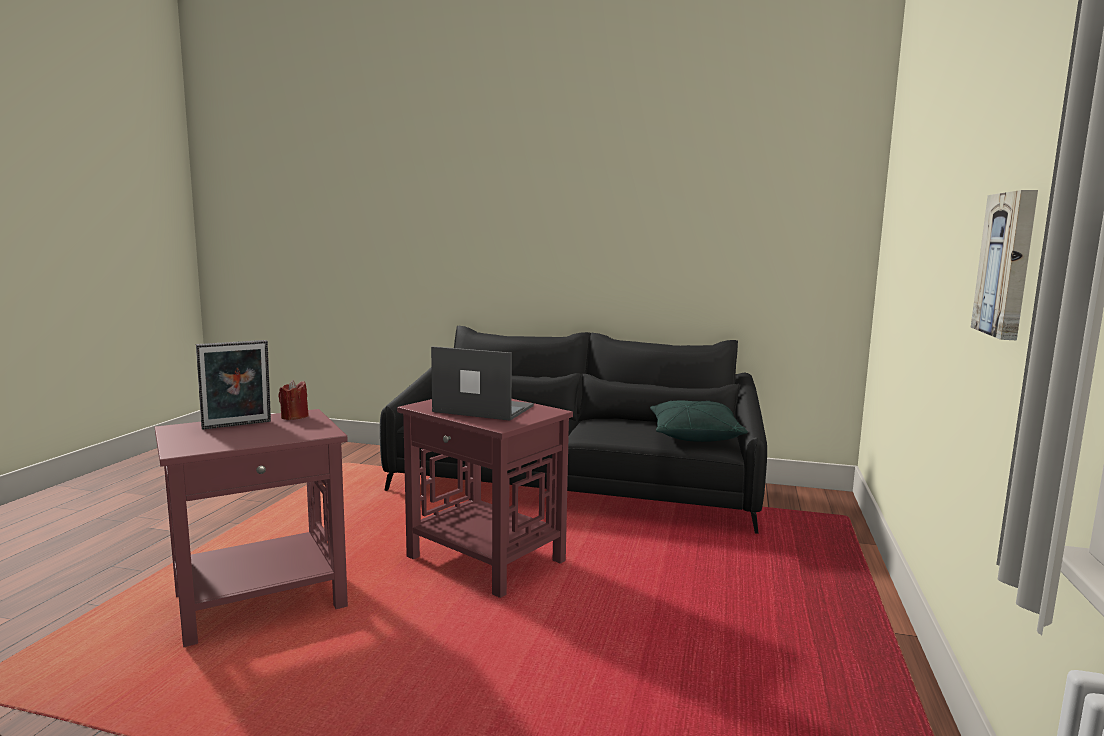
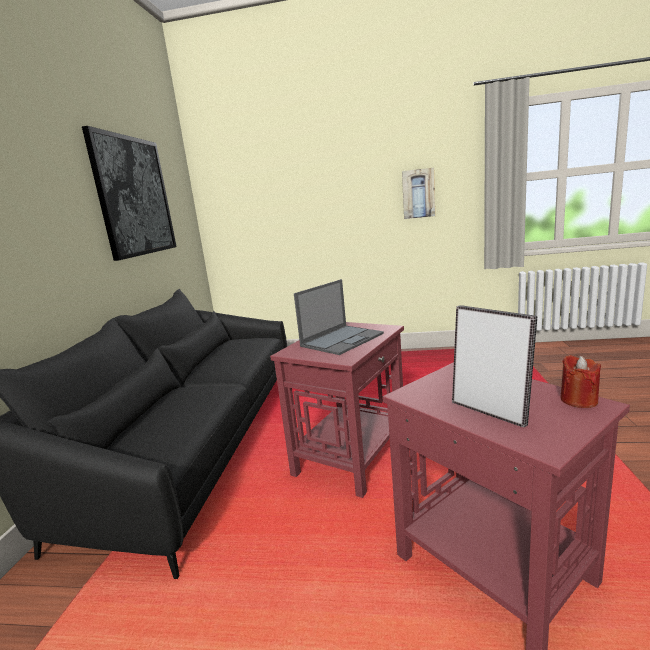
camera: 95 degrees left, 5 degrees up
red candle [278,380,309,420] -> red candle moved to [560,355,601,408]
laptop [431,346,534,421] -> laptop turned 150 degrees counterclockwise [294,279,384,355]
green pillow [650,401,748,442] -> none
none -> picture [82,126,177,261]

